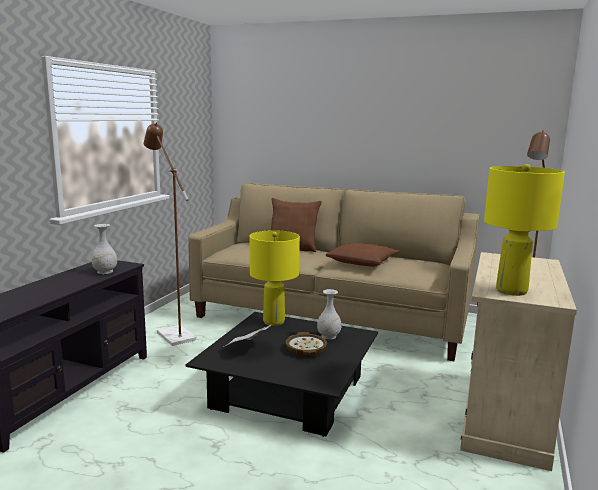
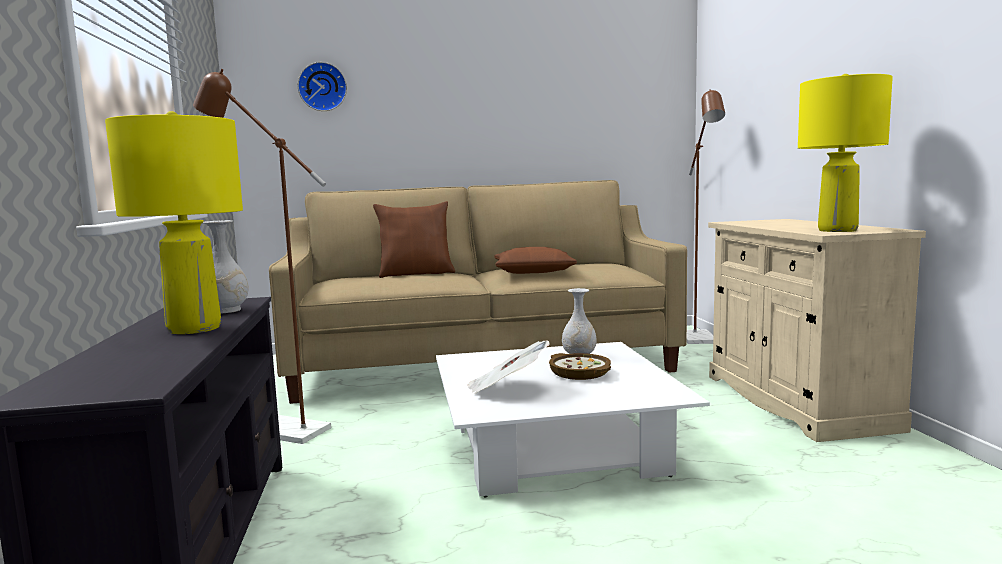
camera: 30 degrees left, 5 degrees down
black coffee table [185,312,378,437] -> white coffee table [436,342,710,497]
yellow table lamp [250,230,300,326] -> yellow table lamp moved to [105,111,243,334]
none -> wall clock [298,62,347,111]

